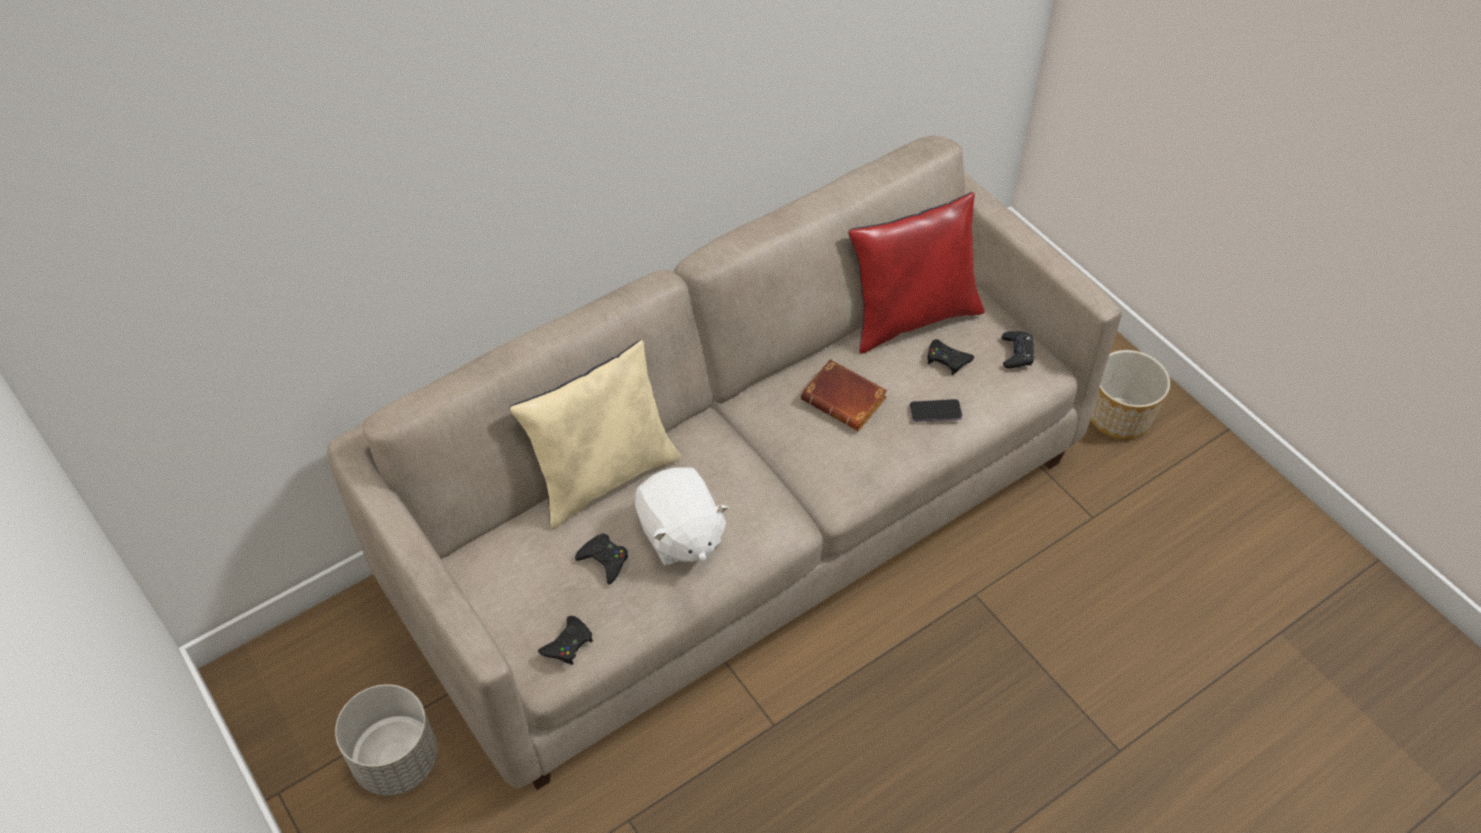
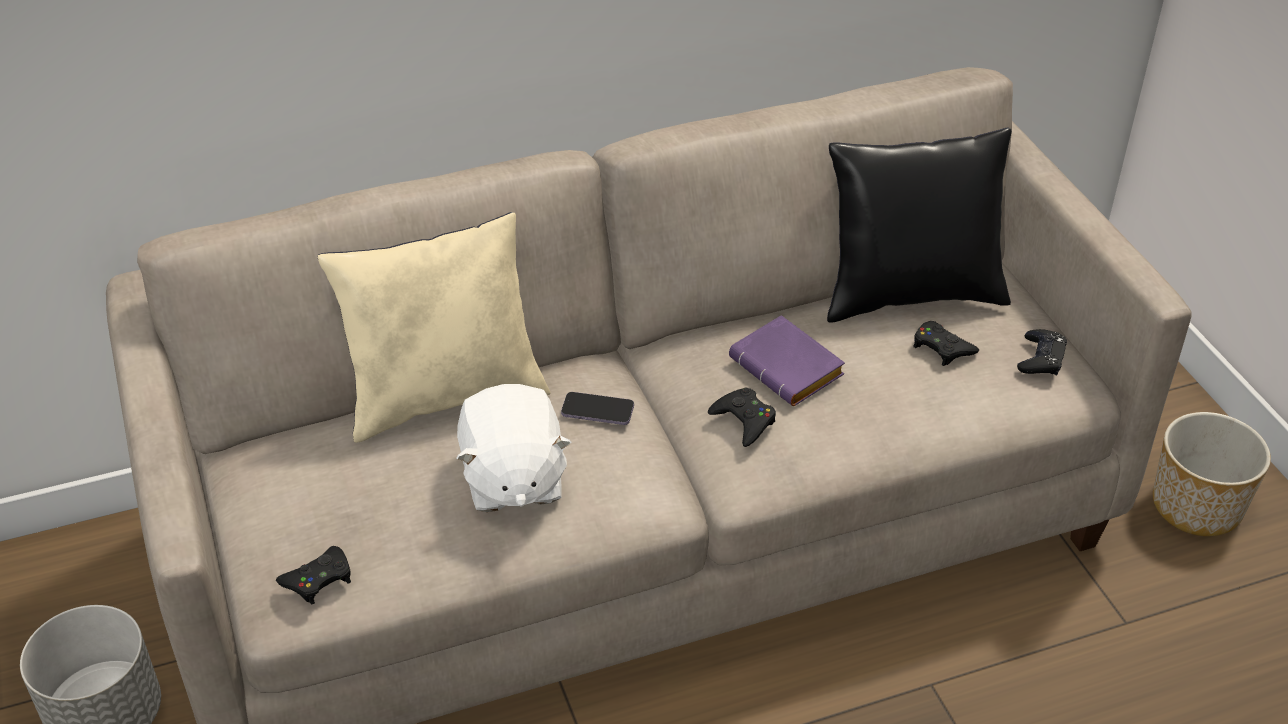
camera: 15 degrees right, 10 degrees down
black game controller [575,534,628,585] -> black game controller moved to [708,388,776,447]
brown book [801,359,887,431] -> purple book [729,315,845,406]
red pillow [848,192,985,354] -> black pillow [827,127,1012,322]
phone [910,399,962,422] -> phone moved to [561,392,634,425]

